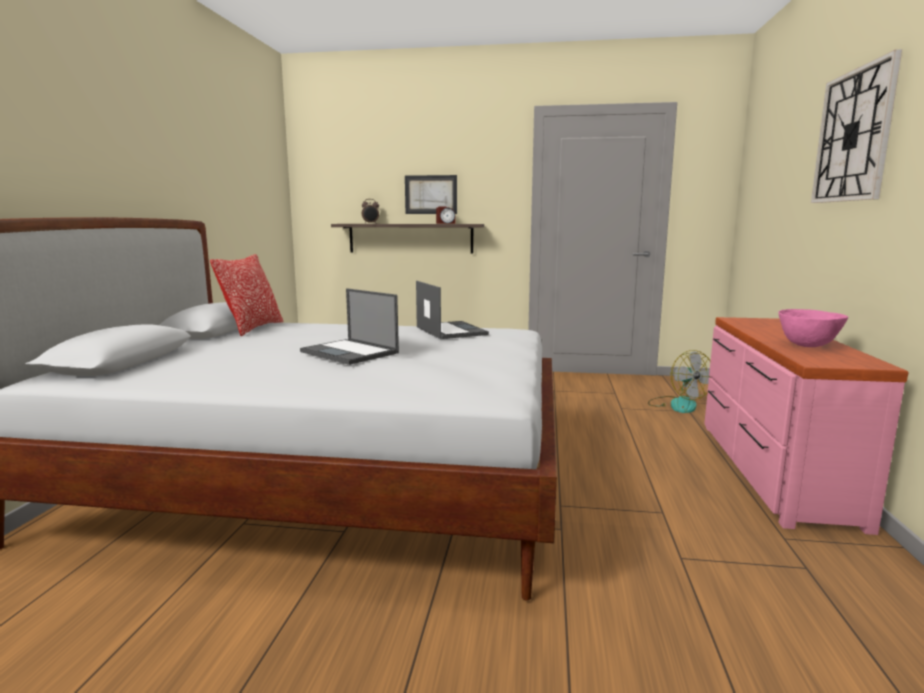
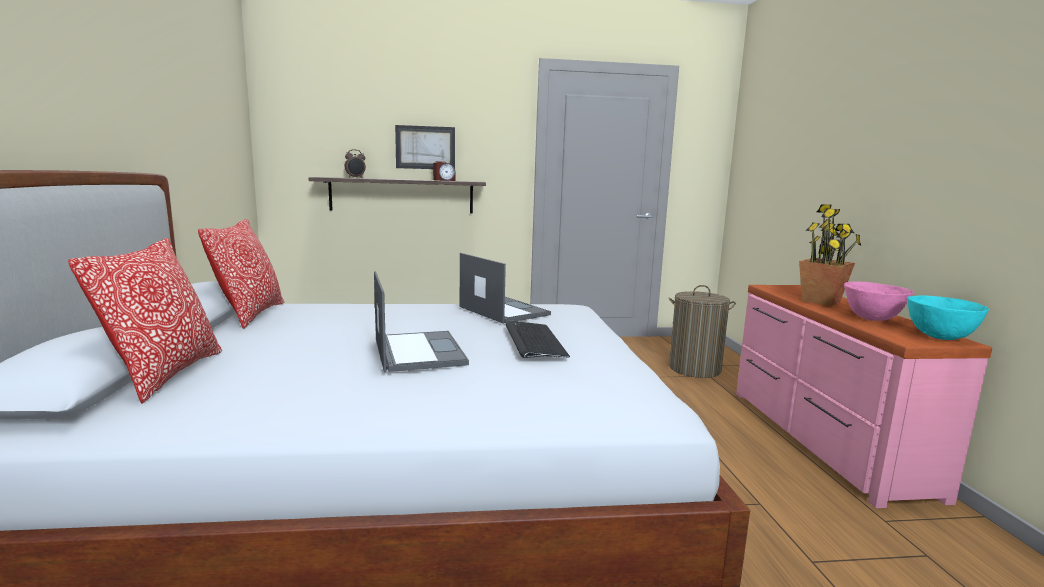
camera: 15 degrees left, 0 degrees up
laptop [300,288,399,365] -> laptop turned 135 degrees counterclockwise [374,271,469,372]
fan [648,350,711,413] -> laundry basket [668,285,736,378]
wall clock [811,49,902,203] -> none
none -> pillow [68,238,222,404]
none -> keyboard [506,321,570,358]
none -> potted plant [799,204,861,306]
none -> turquoise bowl [907,295,989,340]

